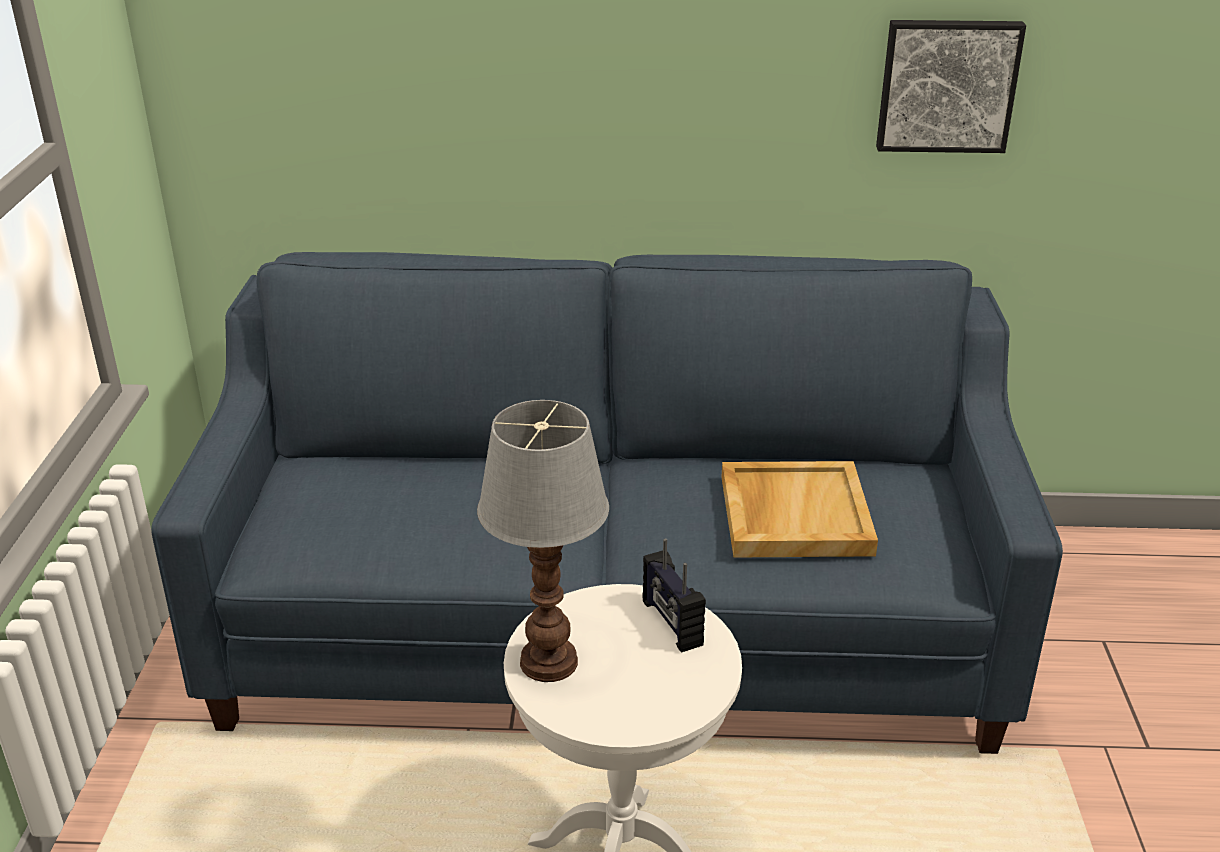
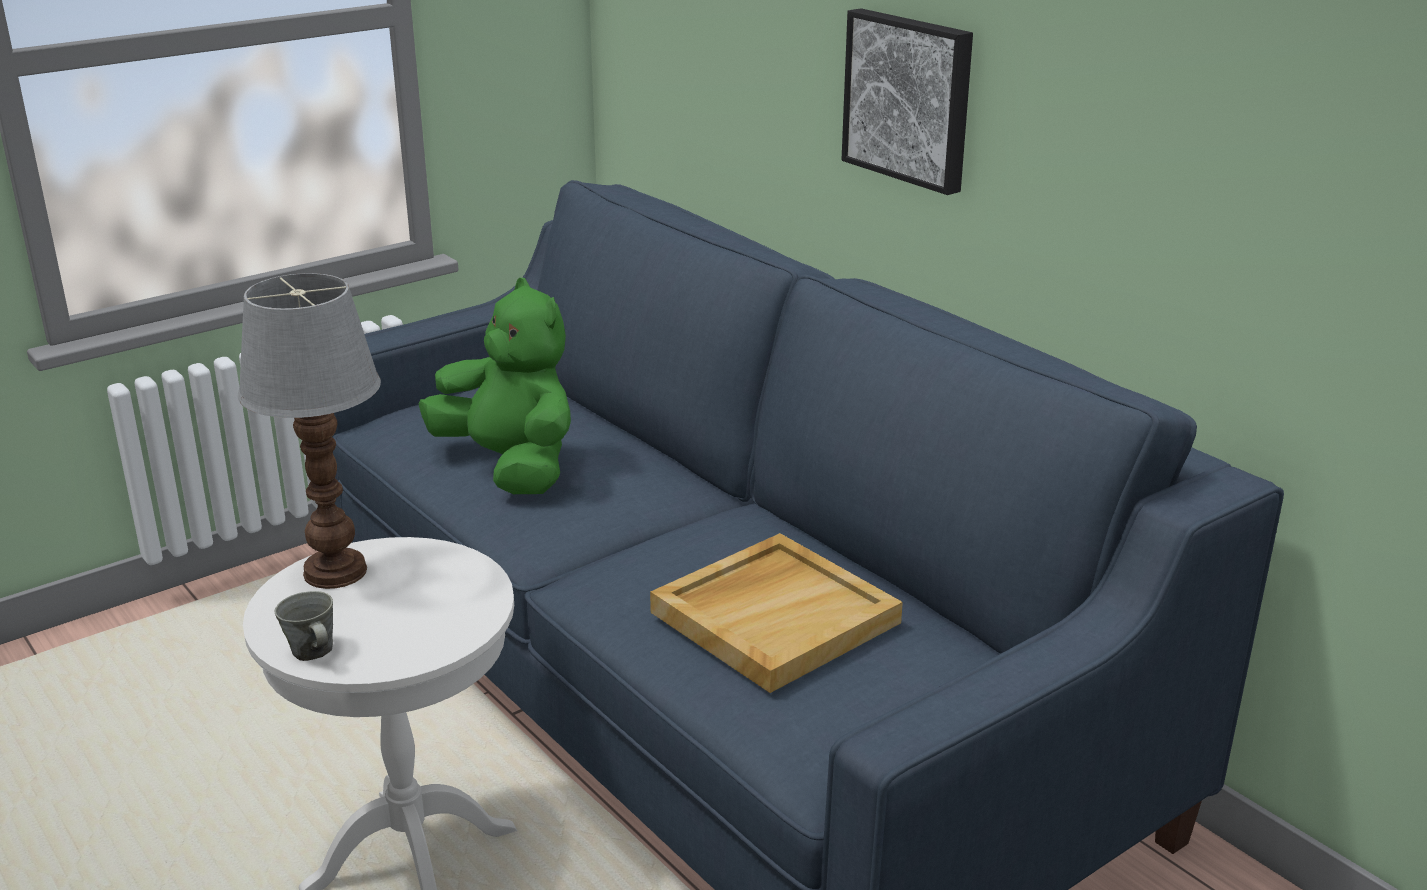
camera: 50 degrees right, 5 degrees down
radio [643,538,706,653] -> none
picture [876,20,1026,153] -> picture moved to [842,8,973,195]
none -> grey mug [274,591,333,661]
none -> green plush toy [419,278,571,494]

